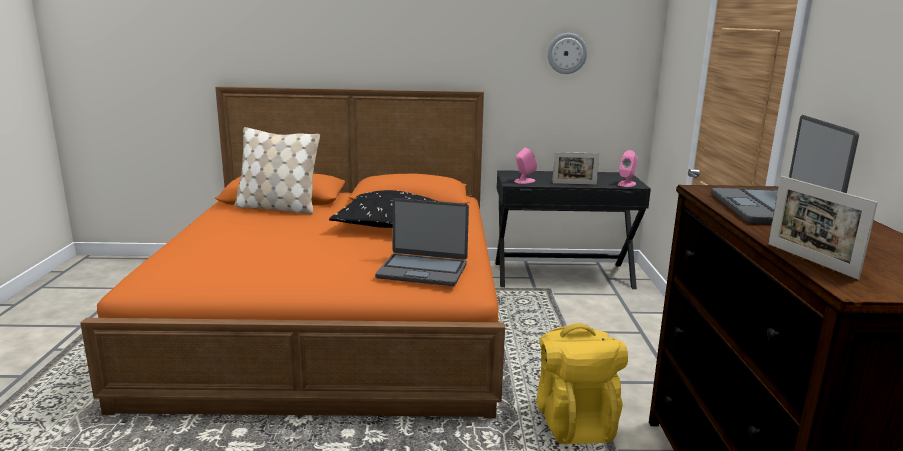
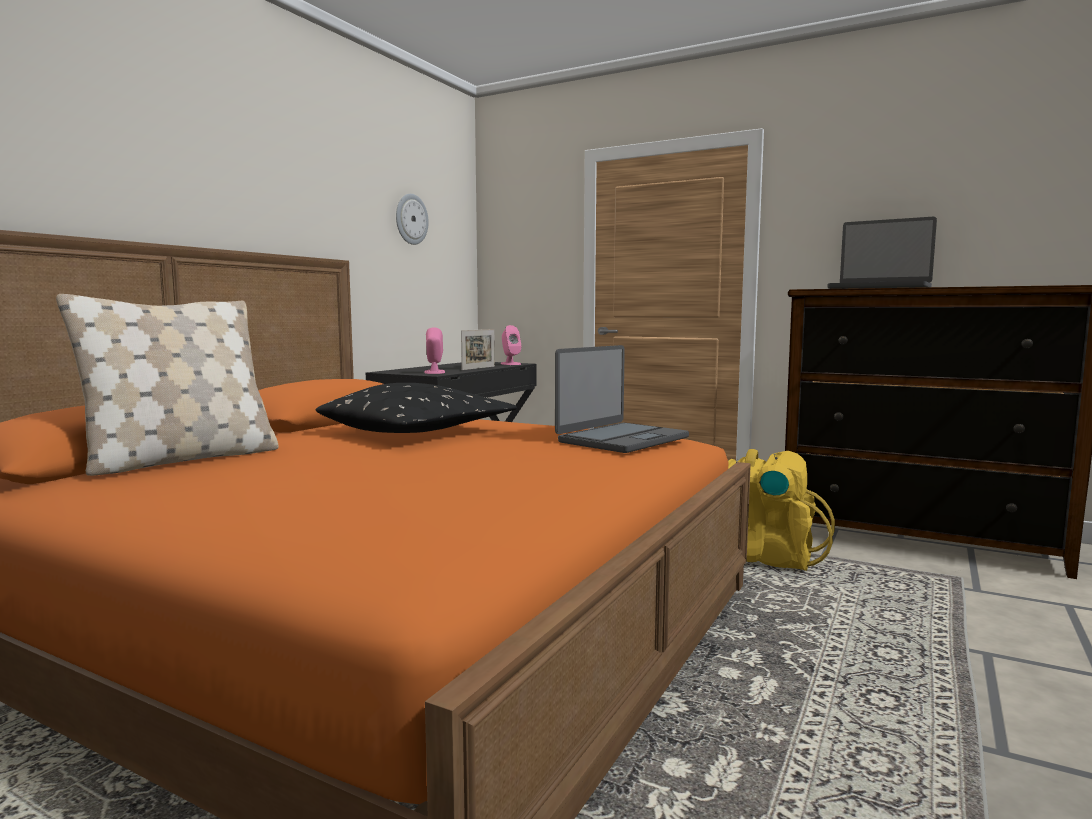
camera: 60 degrees left, 10 degrees down
picture frame [768,176,878,280] -> none

